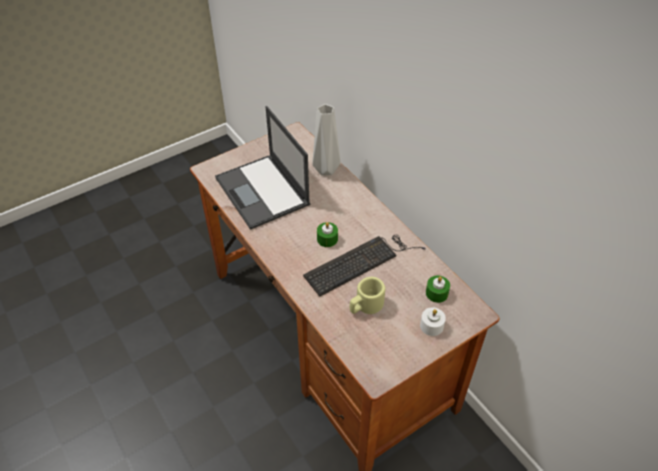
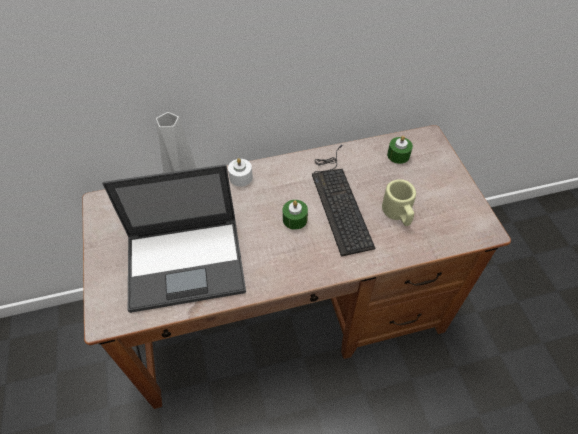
camera: 70 degrees left, 5 degrees up
white candle [420,307,446,336] -> white candle moved to [228,158,253,187]

